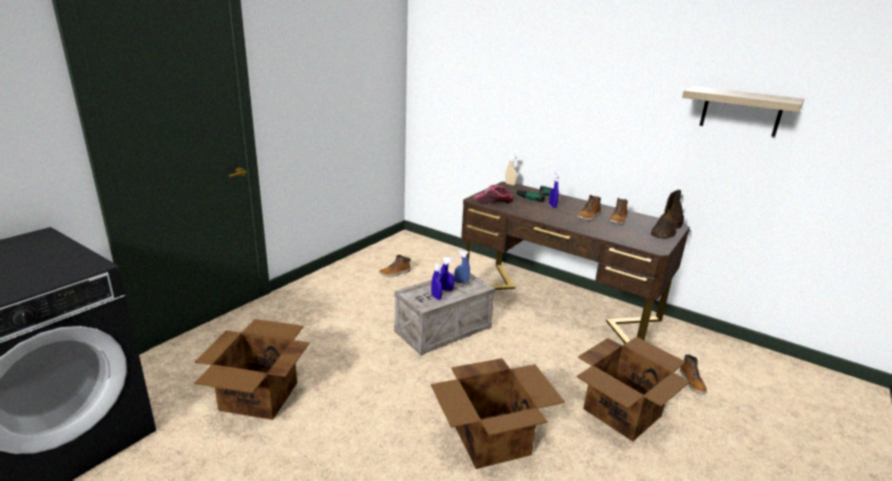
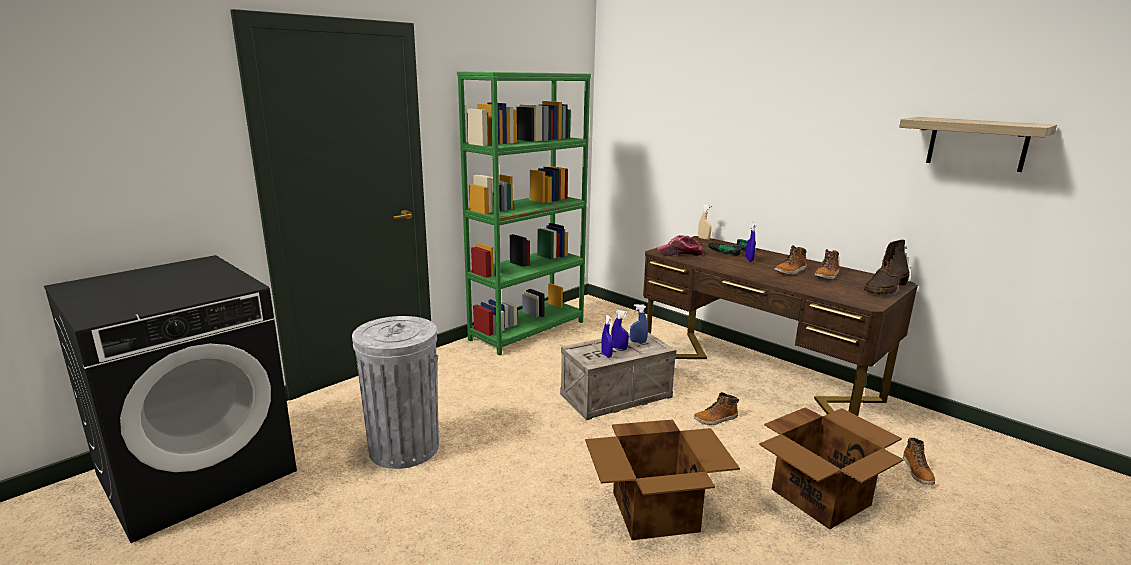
camera: 10 degrees right, 5 degrees down
cardboard box [195,319,309,420] -> grey trash can [352,316,439,469]
boot [379,255,411,277] -> boot moved to [694,392,739,425]
none -> green bookcase [457,71,591,356]

